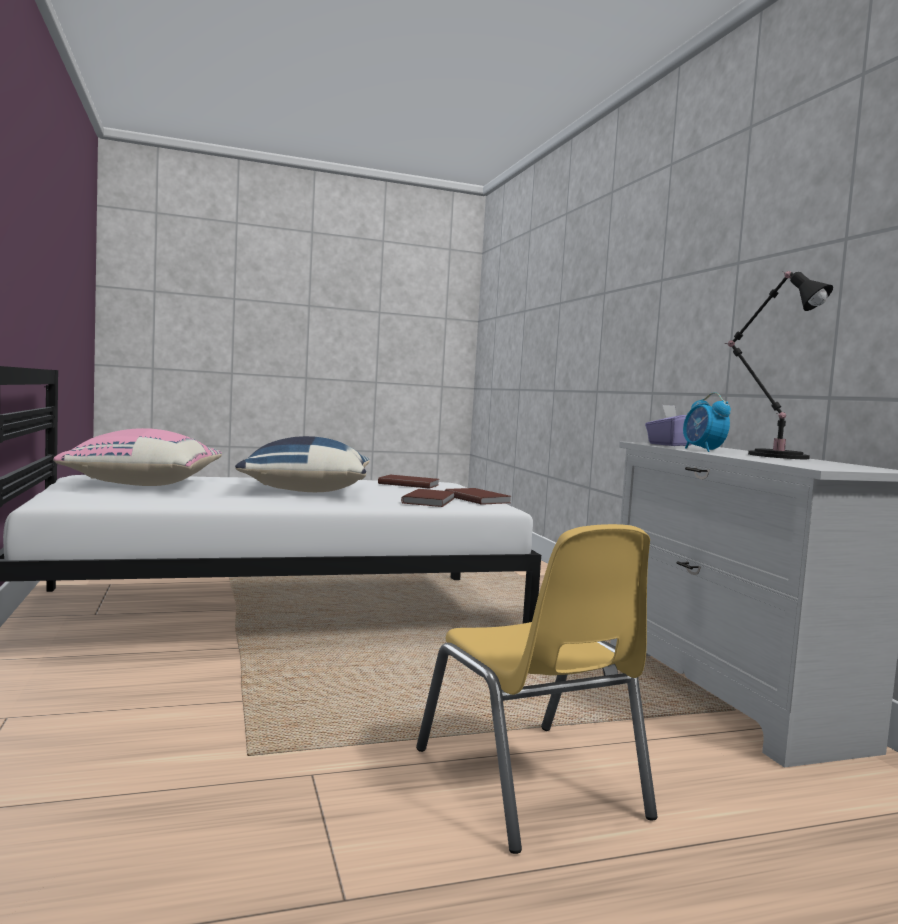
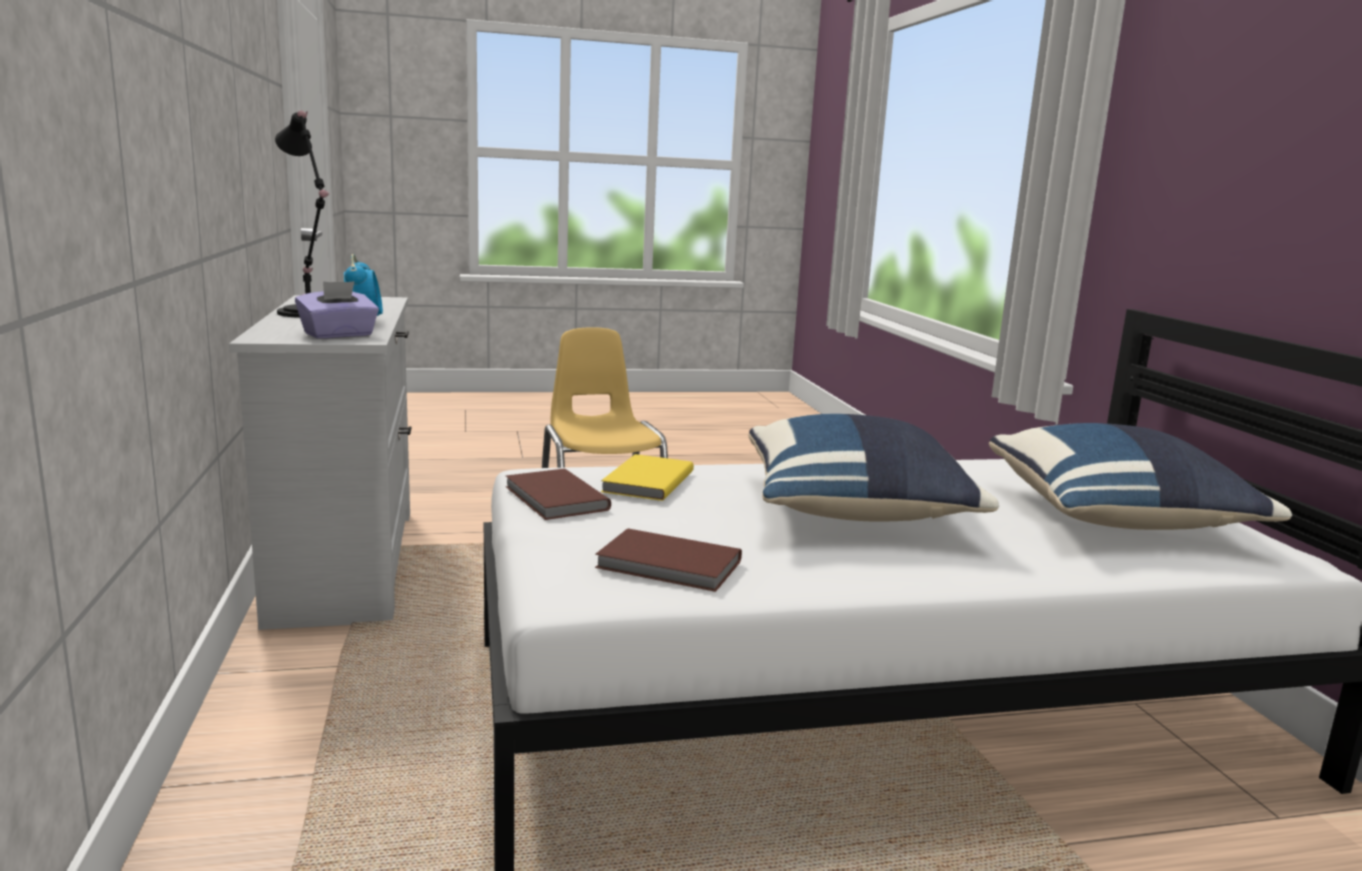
camera: 175 degrees left, 10 degrees up
pink pillow [53,428,222,486] -> blue pillow [989,423,1292,530]
brown book [401,489,455,507] -> yellow book [601,454,694,501]

